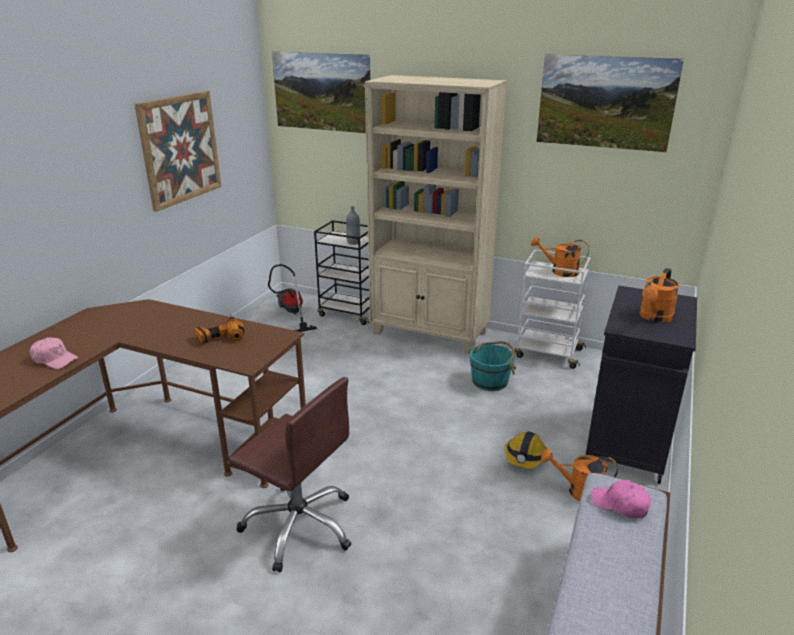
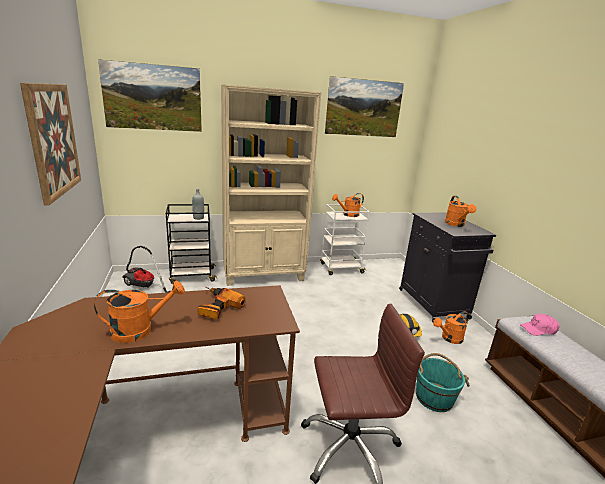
camera: 40 degrees left, 5 degrees down
pink cap [30,337,79,369] -> none
turquoise bucket [468,341,516,391] -> turquoise bucket moved to [416,353,470,412]
none -> orange watering can [94,281,185,343]

